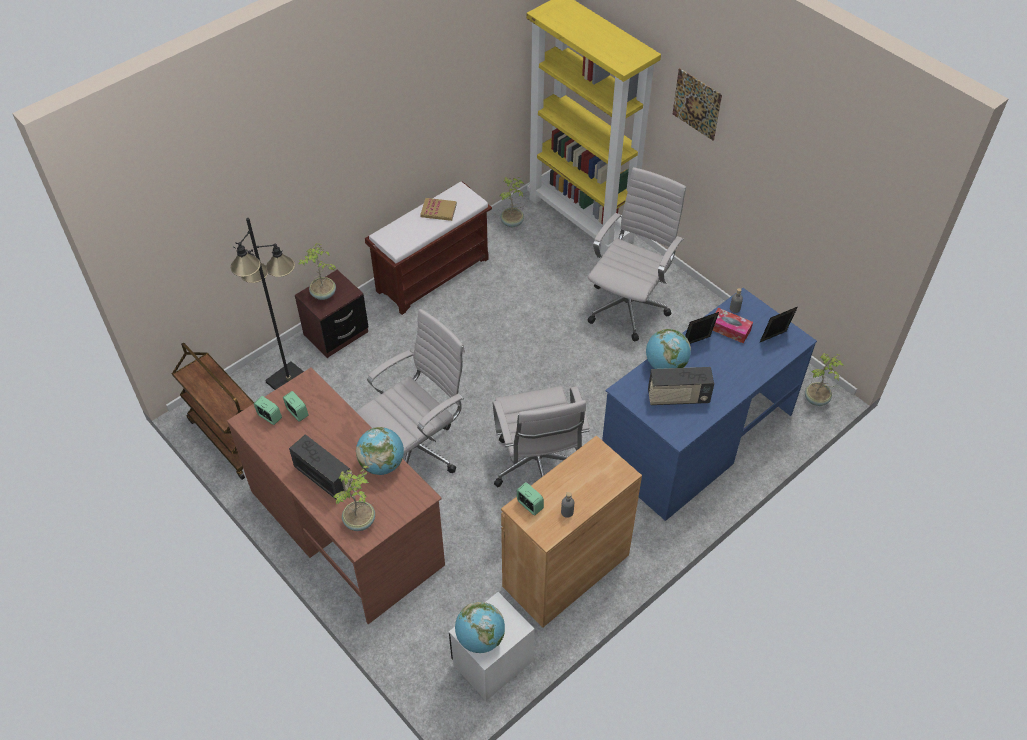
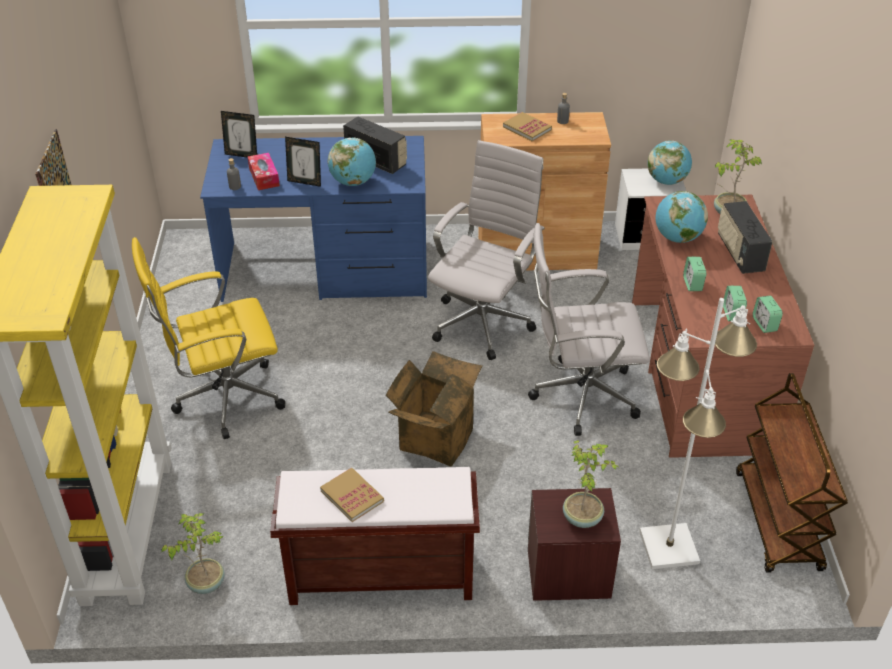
camera: 140 degrees left, 10 degrees down
black floor lamp [231,218,304,390] -> white floor lamp [639,298,757,569]
alarm clock [517,482,544,515] -> alarm clock moved to [683,257,706,291]
white office chair [587,167,686,342] -> yellow office chair [132,237,285,439]
potted plant [805,353,844,406] -> none
none -> cardboard box [385,351,483,466]
none -> book [503,112,552,141]

